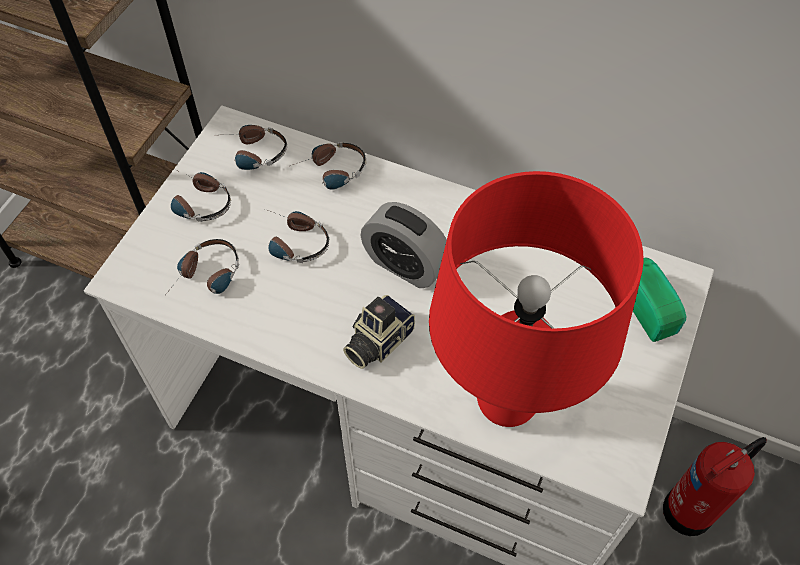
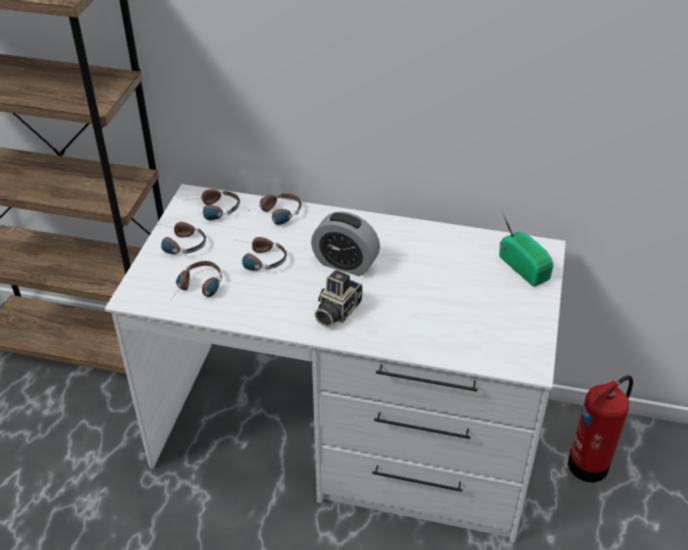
camera: 10 degrees left, 15 degrees down
red table lamp [429,171,644,427] -> none

